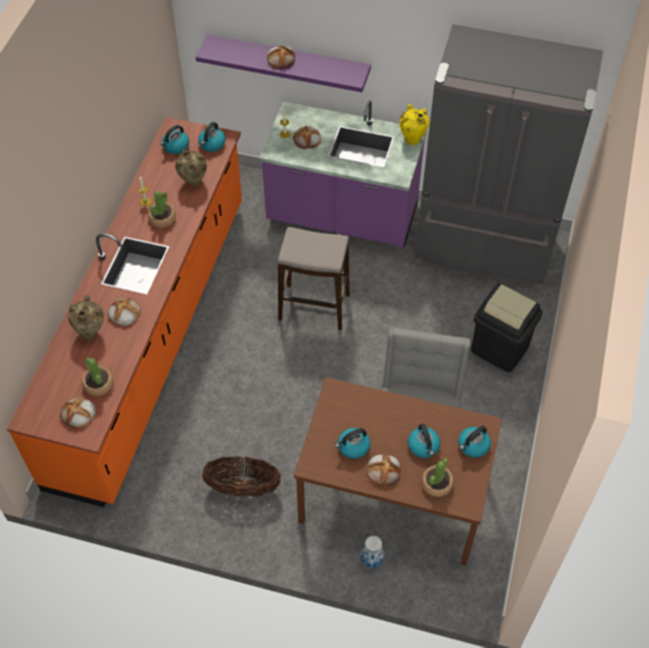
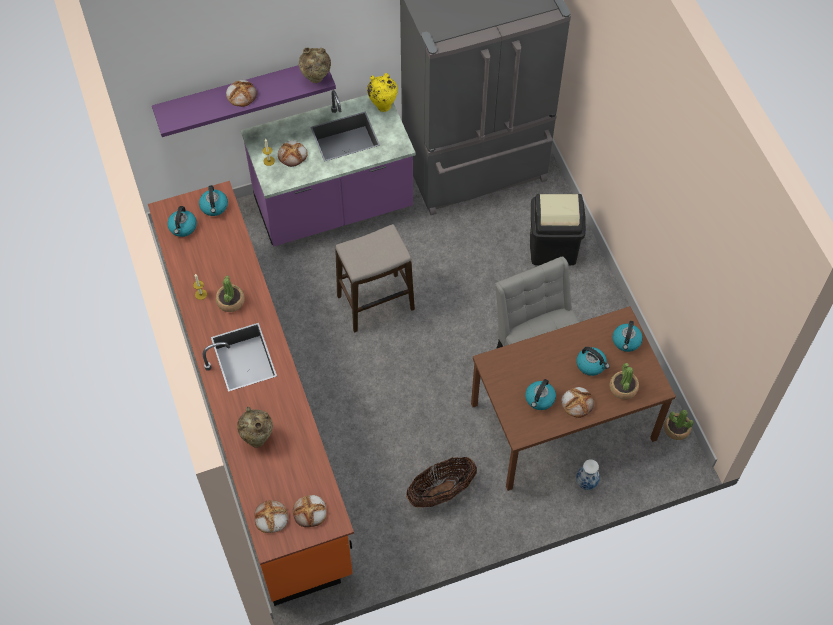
camera: 35 degrees left, 5 degrees up
potted plant [82,357,113,396] -> potted plant moved to [664,410,693,440]
bread [108,298,141,326] -> bread moved to [255,500,288,533]
beige vase [175,148,207,185] -> beige vase moved to [299,47,331,83]

